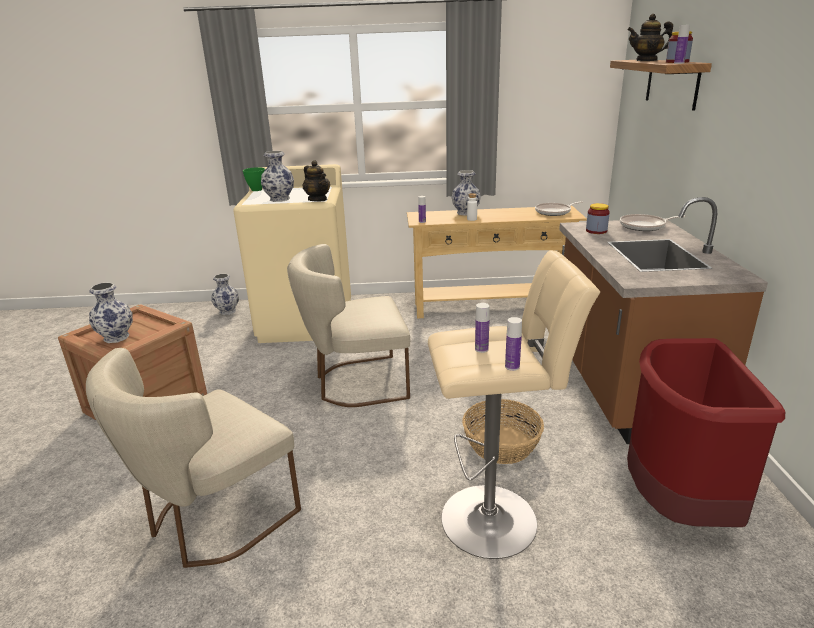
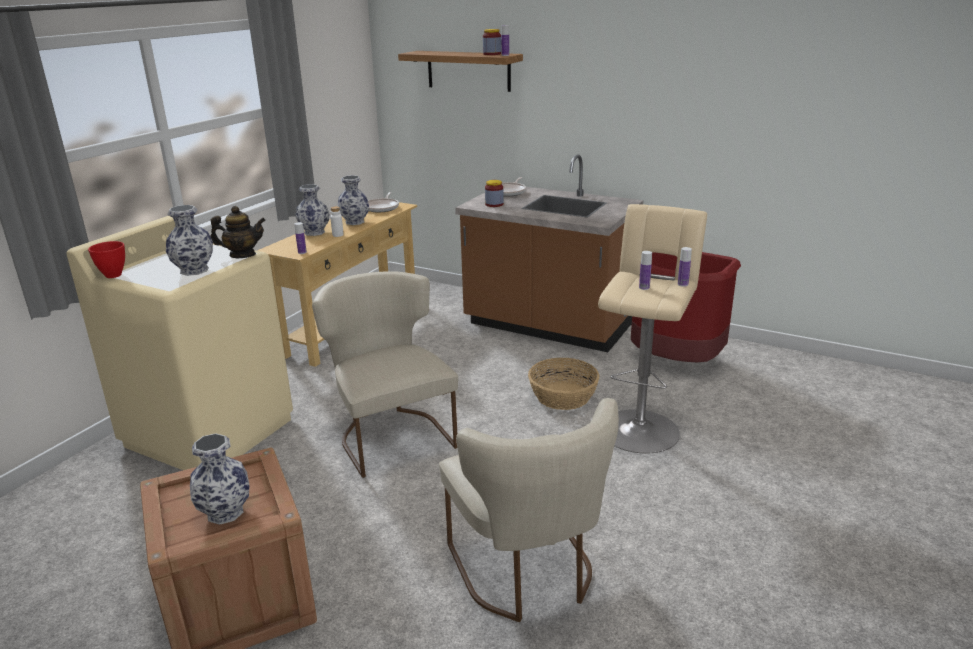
camera: 60 degrees left, 0 degrees up
vase [211,274,239,315] -> vase moved to [338,175,369,225]
green bowl [243,167,265,191] -> red bowl [88,241,125,278]
beige chair [287,244,410,407] -> beige chair turned 135 degrees clockwise [312,271,458,478]
teapot [627,14,673,61] -> none

